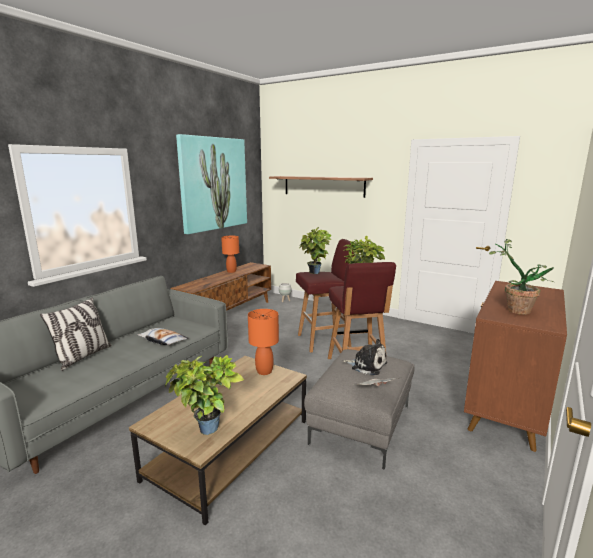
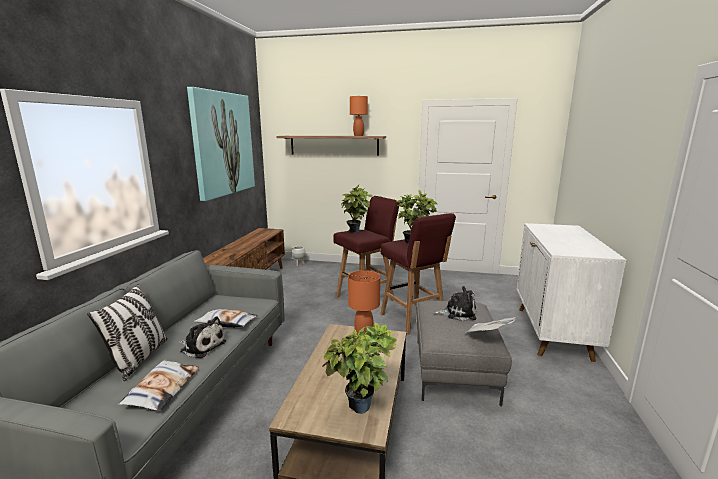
camera: 20 degrees left, 0 degrees up
orange table lamp [221,236,239,273] -> orange table lamp moved to [350,96,368,136]
brown cabinet [464,281,567,452] -> white cabinet [517,223,626,362]
potted plant [489,239,555,315] -> none
none -> pillow [118,360,199,411]
none -> plush toy [179,317,226,358]

